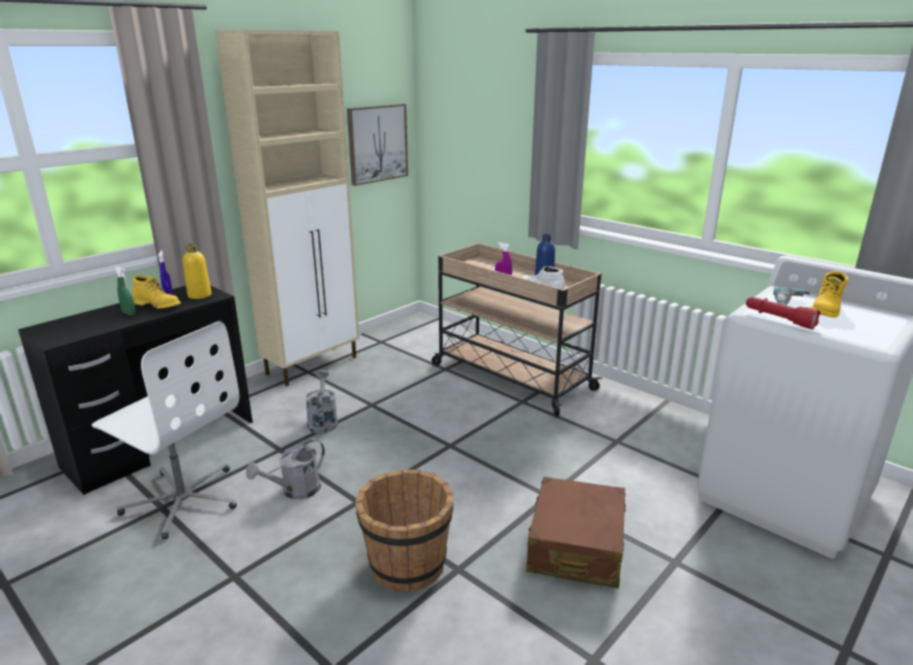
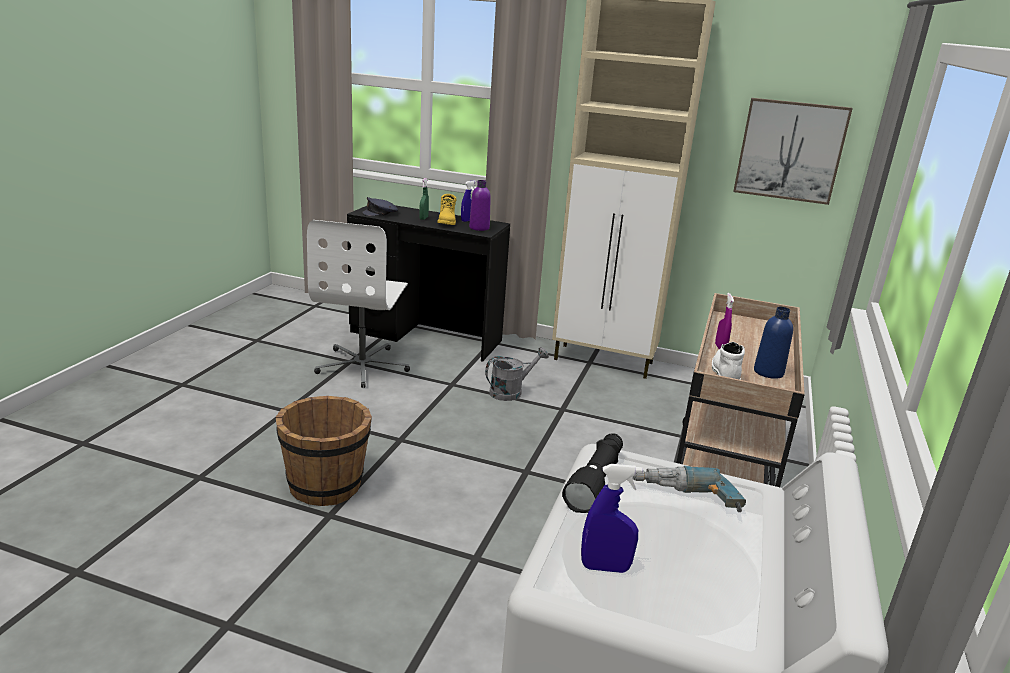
camera: 65 degrees right, 0 degrees up
yellow bottle [183,244,212,299] -> purple bottle [469,180,491,231]
grey watering can [246,439,325,499] -> none
brown suitcase [526,477,626,588] -> none
red flashlight [746,297,821,330] -> black flashlight [562,433,623,513]
yellow boot [811,271,849,318] -> none
none -> grey cap [362,197,398,216]
none -> blue spray bottle [581,464,643,573]

